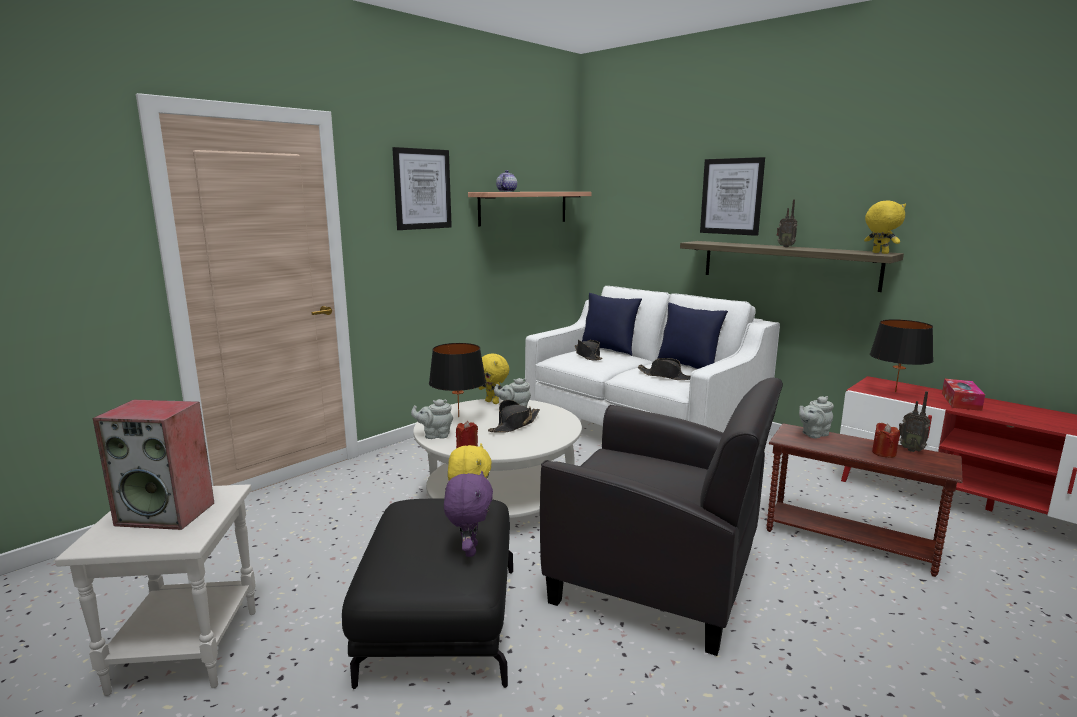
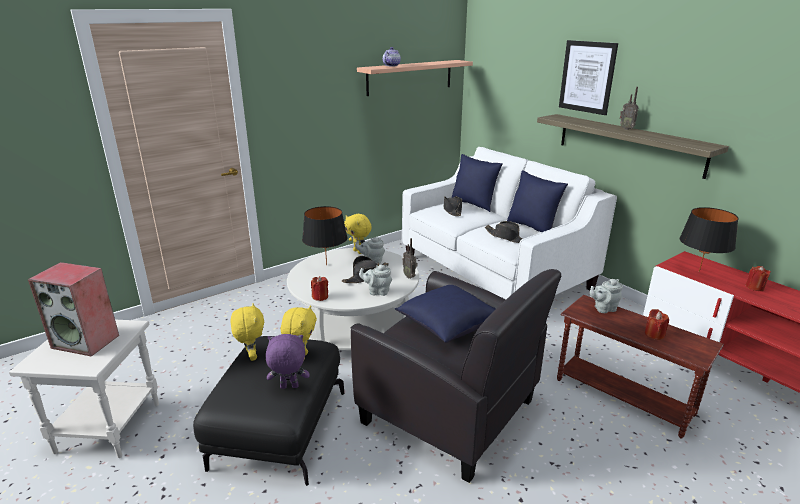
camera: 10 degrees right, 10 degrees up
picture [392,147,452,230] -> none
grey teapot [411,399,453,439] -> grey teapot moved to [359,265,392,296]
purple plush toy [444,471,493,557] -> purple plush toy turned 105 degrees counterclockwise [266,334,310,389]
yellow plush toy [864,201,906,254] -> yellow plush toy moved to [230,303,264,361]
radio [899,391,930,452] -> radio moved to [402,238,417,279]
tissue box [942,379,985,411] -> red candle [746,266,771,291]
none -> blue pillow [395,285,496,343]

